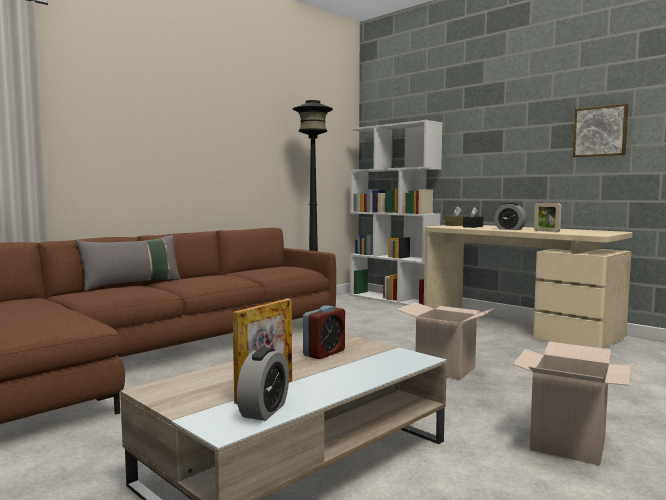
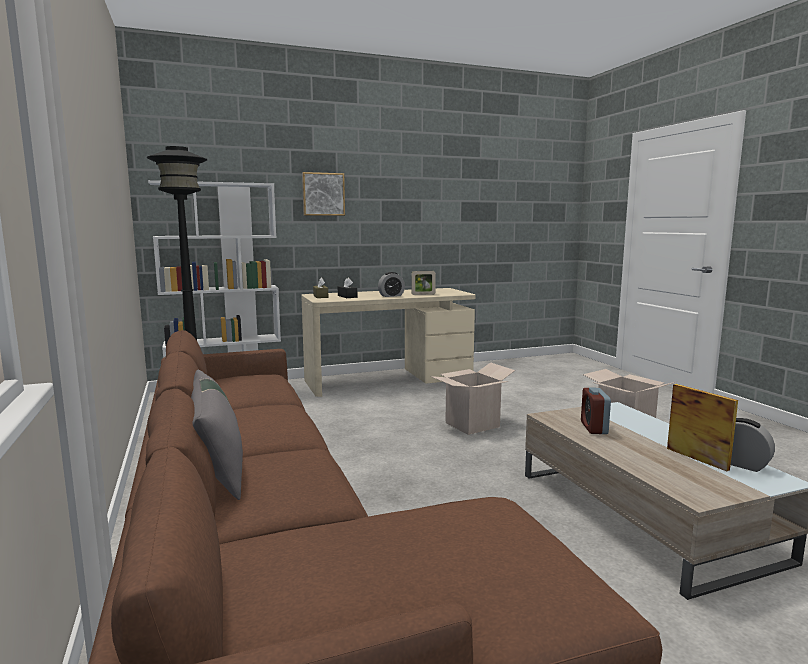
camera: 65 degrees left, 5 degrees up
alarm clock [303,305,345,359] -> alarm clock turned 150 degrees counterclockwise [581,387,611,434]
picture [573,104,628,157] -> picture moved to [302,172,345,216]

